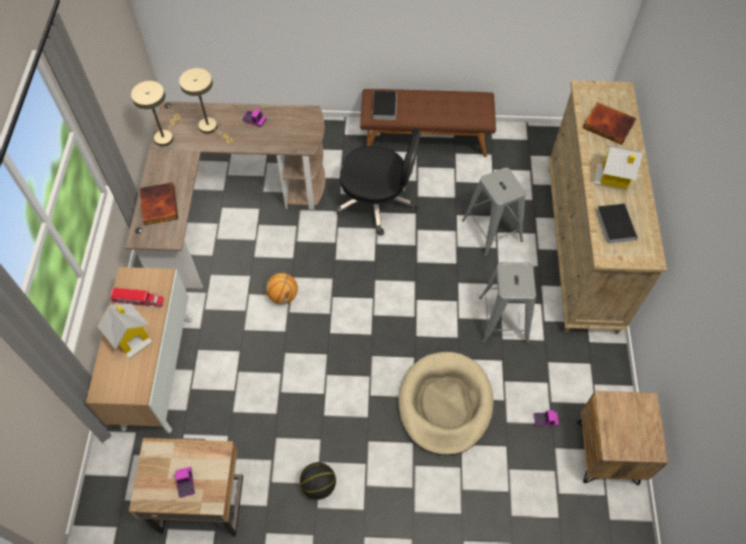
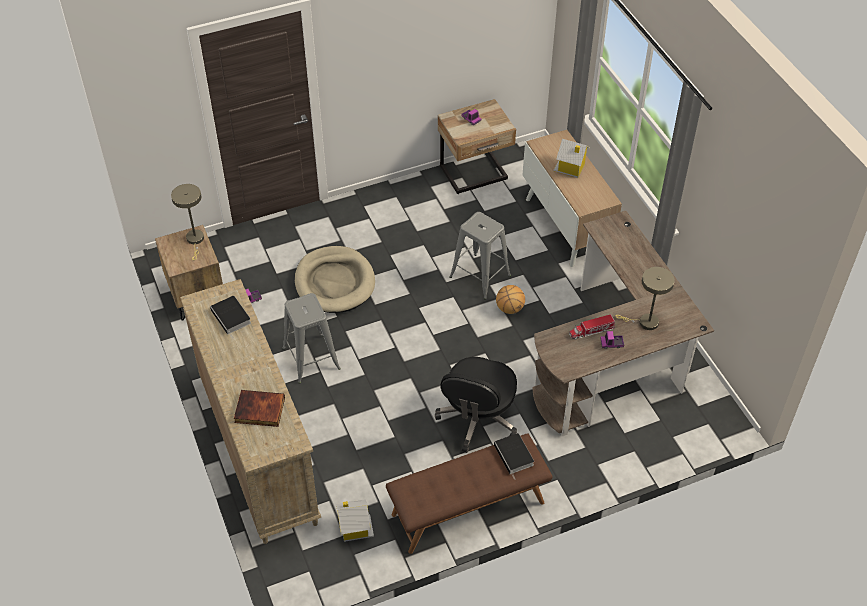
camera: 155 degrees right, 10 degrees down
toy truck [110,287,164,308] -> toy truck moved to [569,314,615,340]
beige table lamp [131,81,180,147] -> beige table lamp moved to [171,184,204,260]
book [140,182,178,225] -> none
basketball [300,462,336,500] -> none
black office chair [337,128,421,236] -> black office chair turned 60 degrees counterclockwise [435,357,517,453]
grey stool [462,167,526,257] -> grey stool moved to [450,212,511,299]
toy house [594,145,643,191] -> toy house moved to [336,499,374,542]

